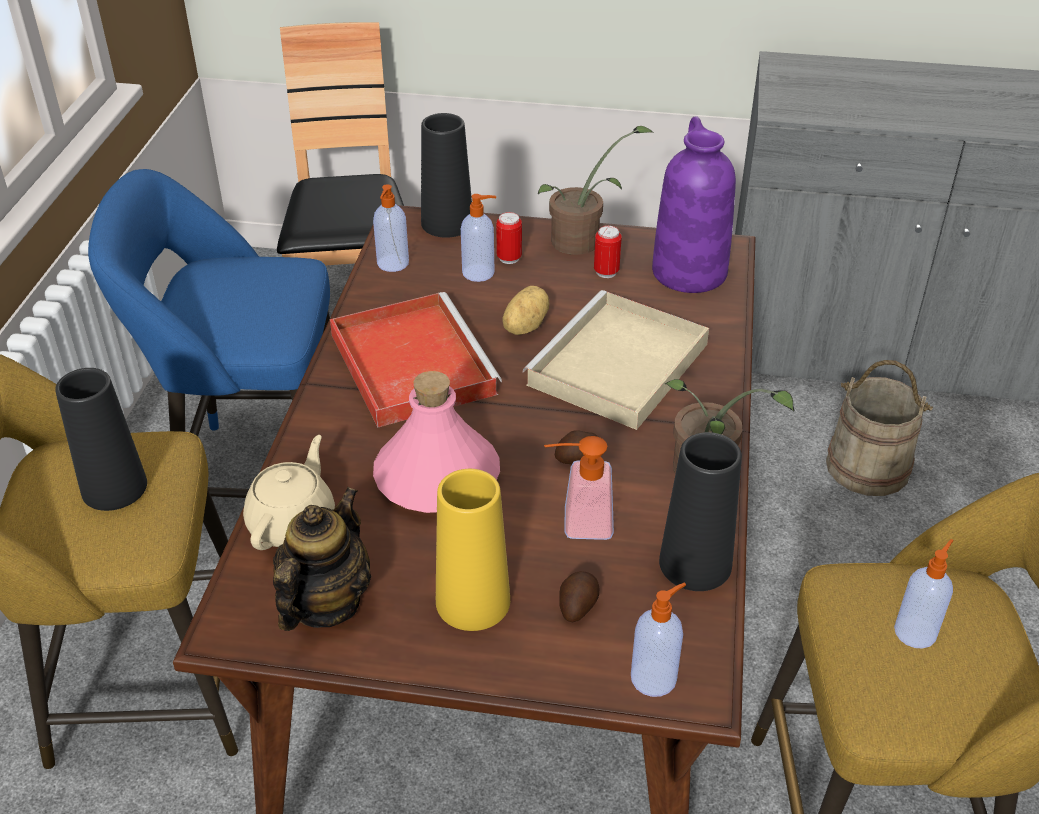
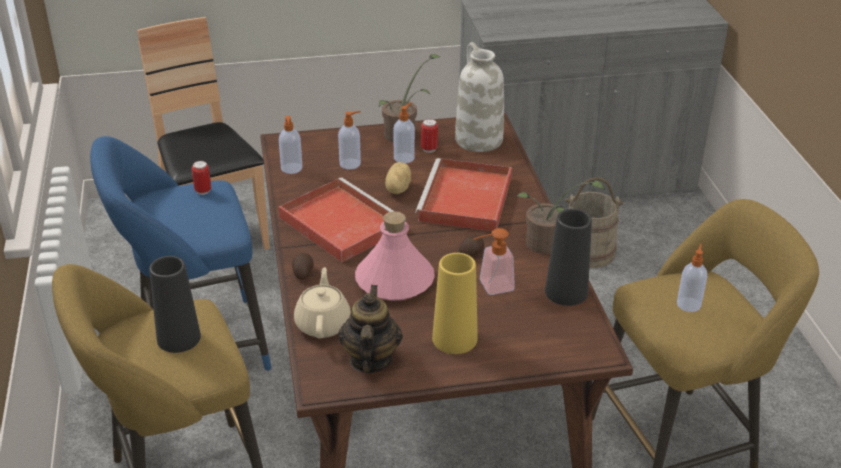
camera: 20 degrees left, 5 degrees down
black vase [421,113,472,238] -> none
can [496,212,522,264] -> can moved to [192,161,211,195]
beige tray [523,290,709,430] -> red tray [415,158,512,231]
potato [559,571,599,622] -> potato moved to [292,253,314,280]
soap dispenser [631,583,686,697] -> soap dispenser moved to [393,103,415,163]
purple vase [652,116,736,293] -> white vase [455,42,504,152]

